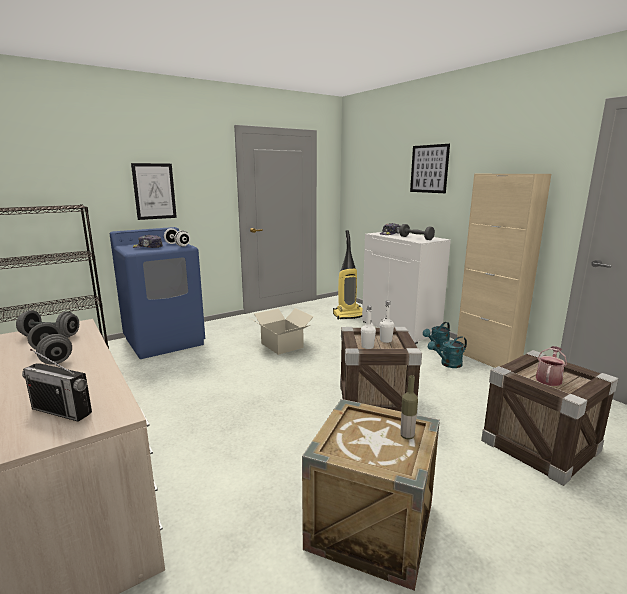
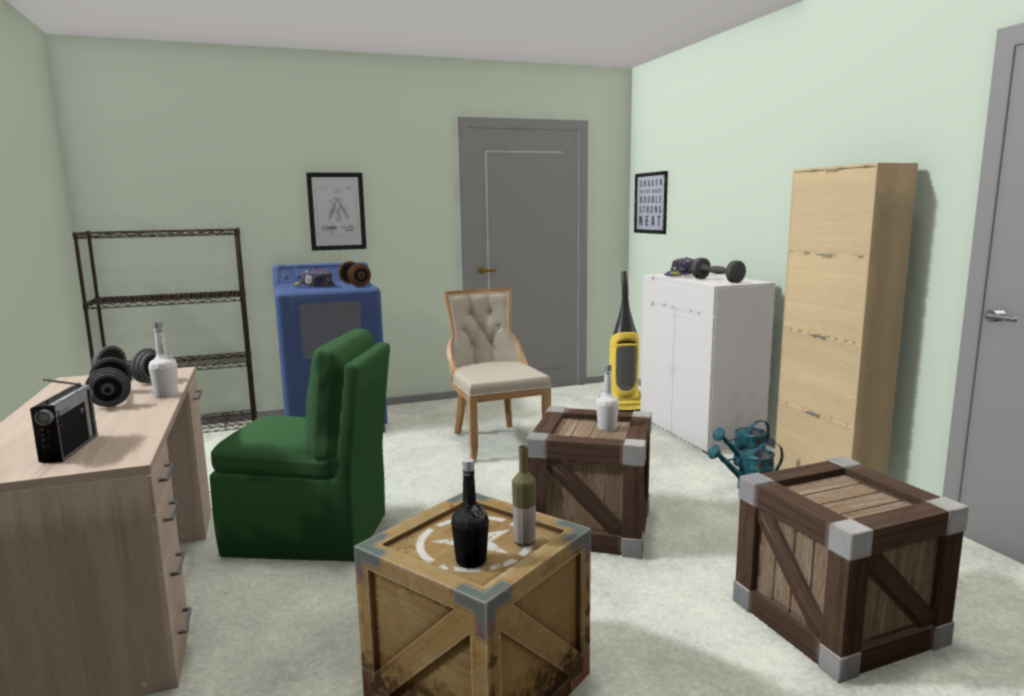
camera: 15 degrees right, 5 degrees down
radio [22,349,92,422] -> radio turned 135 degrees counterclockwise [30,379,98,463]
white dumbbell [164,228,190,247] -> brown dumbbell [339,261,371,286]
cardboard box [250,308,314,355] -> beige chair [444,288,551,462]
white bottle [361,305,376,349] -> white bottle moved to [148,321,178,398]
picture [410,144,450,193] -> picture moved to [634,171,668,234]
watering can [536,346,567,386] -> none
none -> green chair [210,329,390,561]
none -> black bottle [451,458,489,568]

